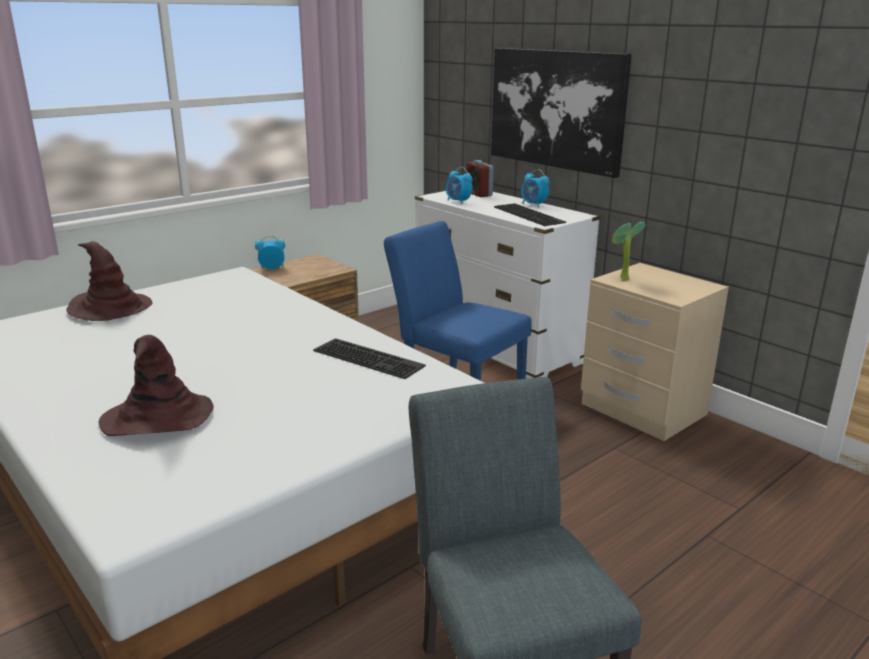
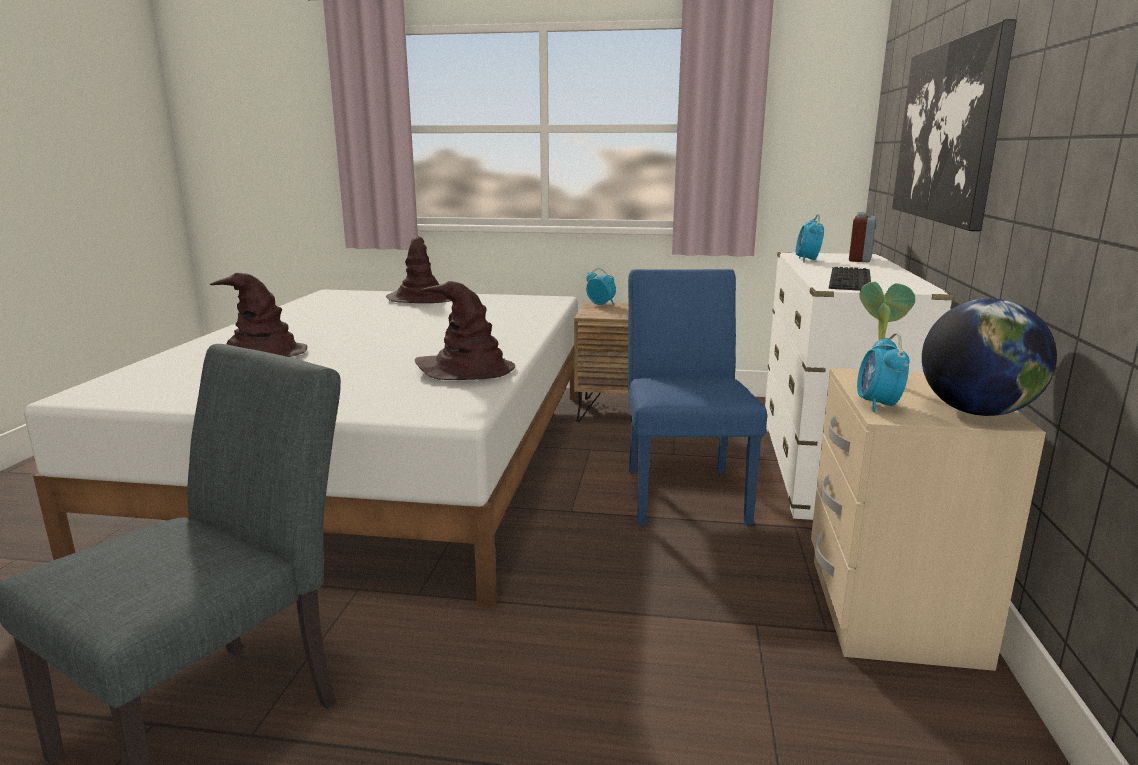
camera: 50 degrees right, 5 degrees down
keyboard [313,338,426,379] -> brown hat [415,281,515,380]
alarm clock [521,169,550,207] -> alarm clock moved to [857,333,910,412]
none -> globe [922,298,1057,416]

